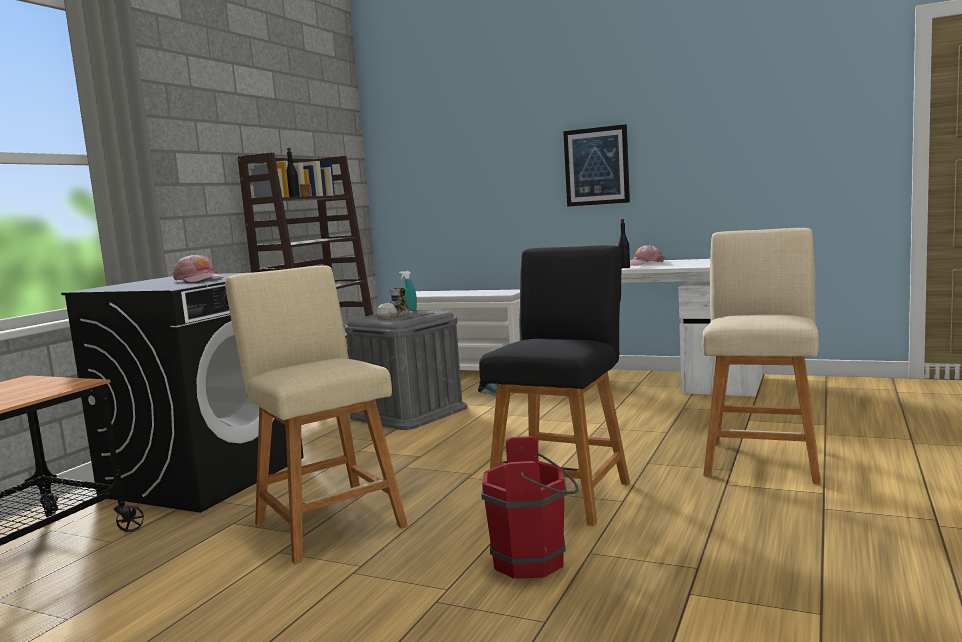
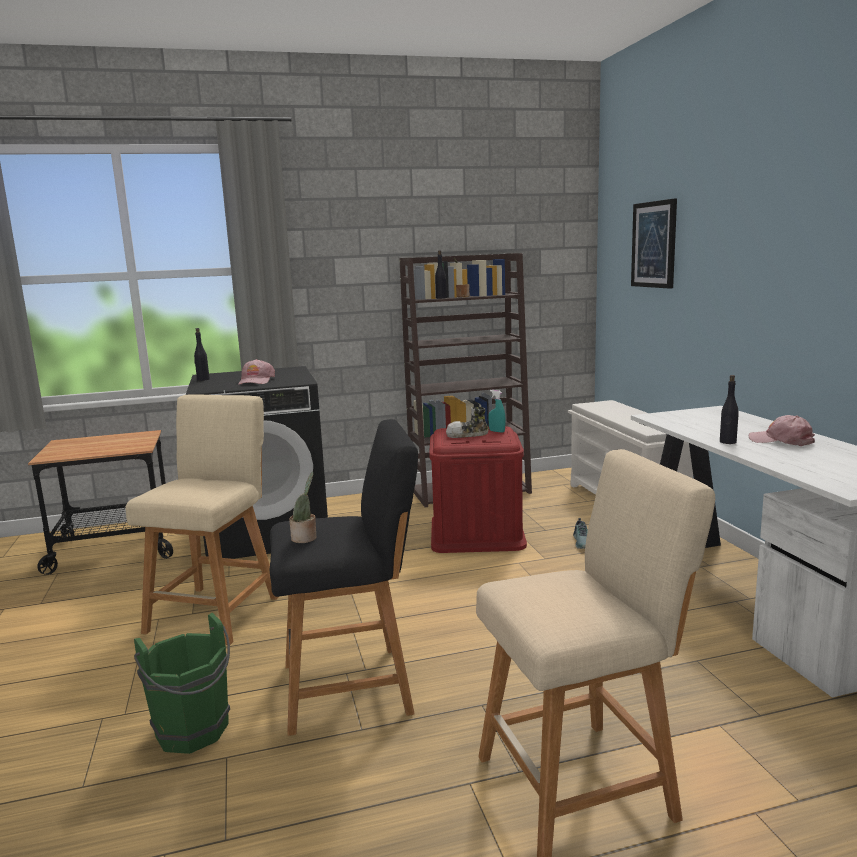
camera: 50 degrees right, 5 degrees up
grey storage box [345,310,467,430] -> red storage box [429,426,527,553]
red bucket [481,436,578,579] -> green bucket [134,613,230,754]
picture [563,124,630,207] -> picture moved to [631,198,677,289]
none -> black bottle [194,328,210,381]
none -> potted plant [289,472,316,543]

